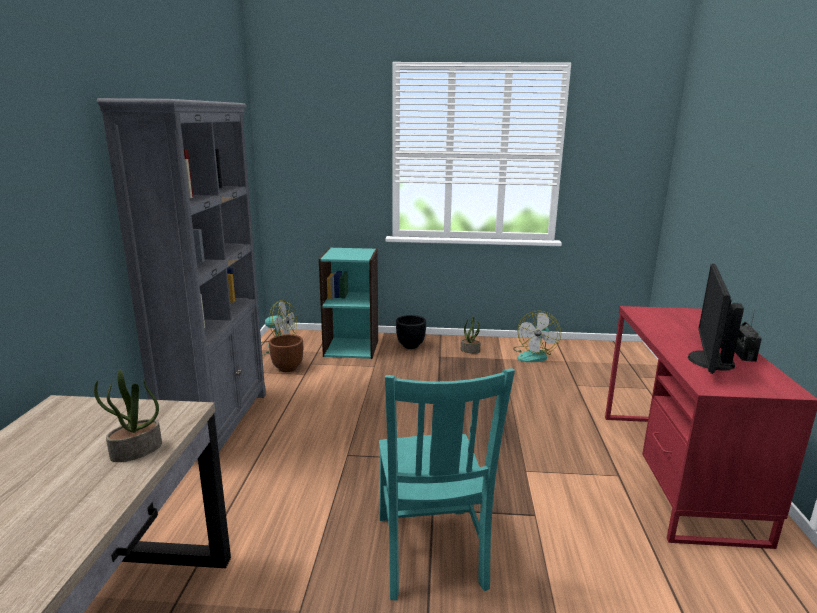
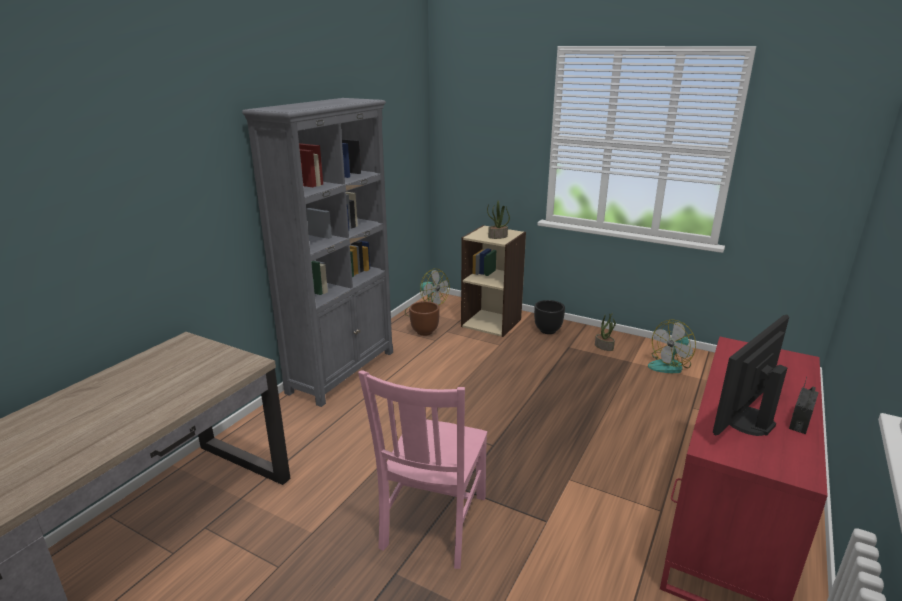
camera: 25 degrees right, 5 degrees up
potted plant [94,370,162,462] -> potted plant moved to [487,200,510,239]
turquoise bookcase [319,247,378,359] -> beige bookcase [461,225,526,337]
turquoise chair [379,369,515,601] -> pink chair [358,370,487,569]

